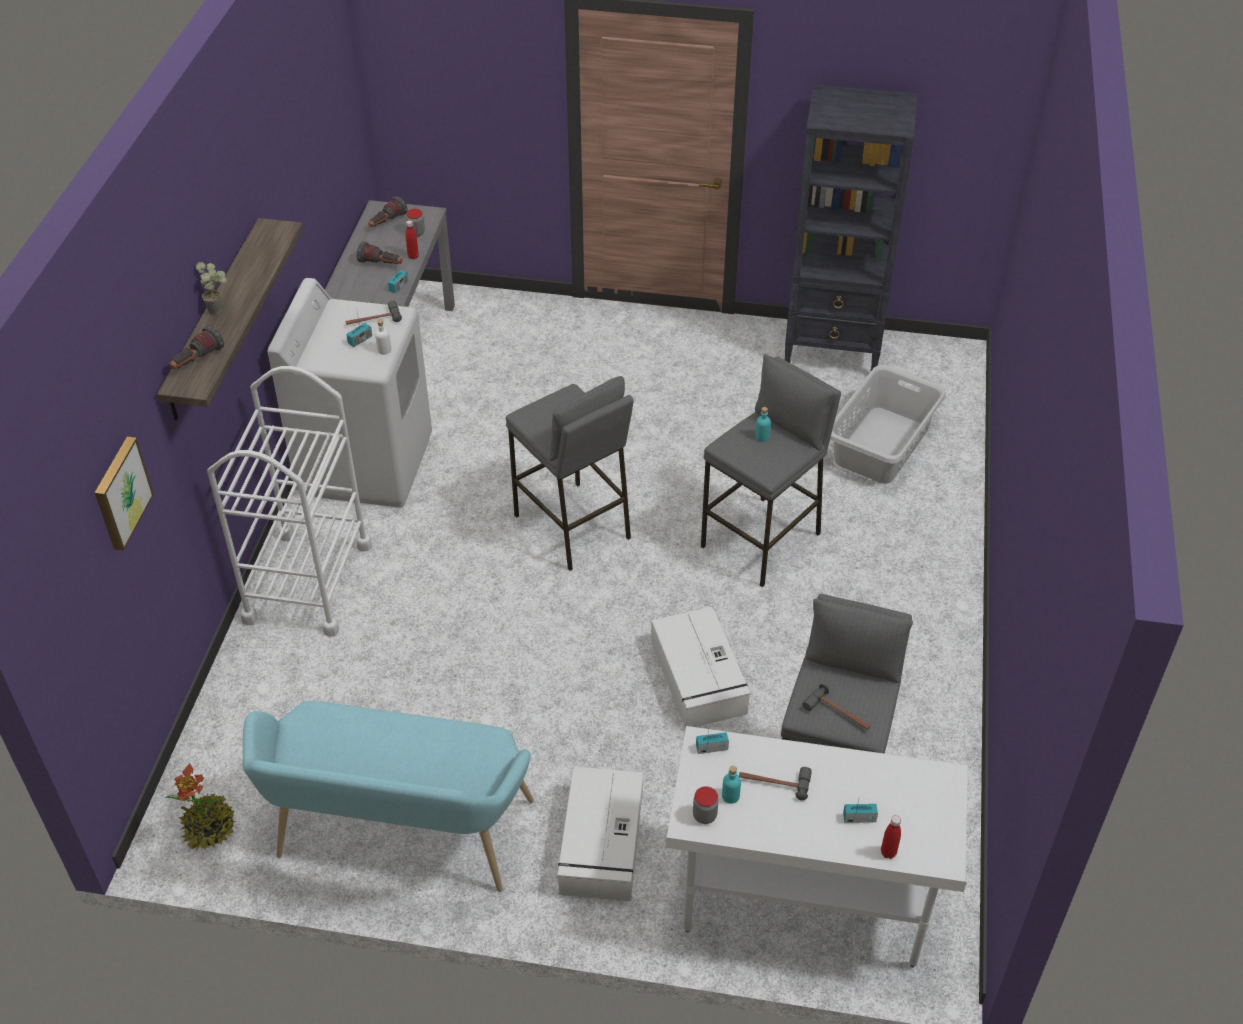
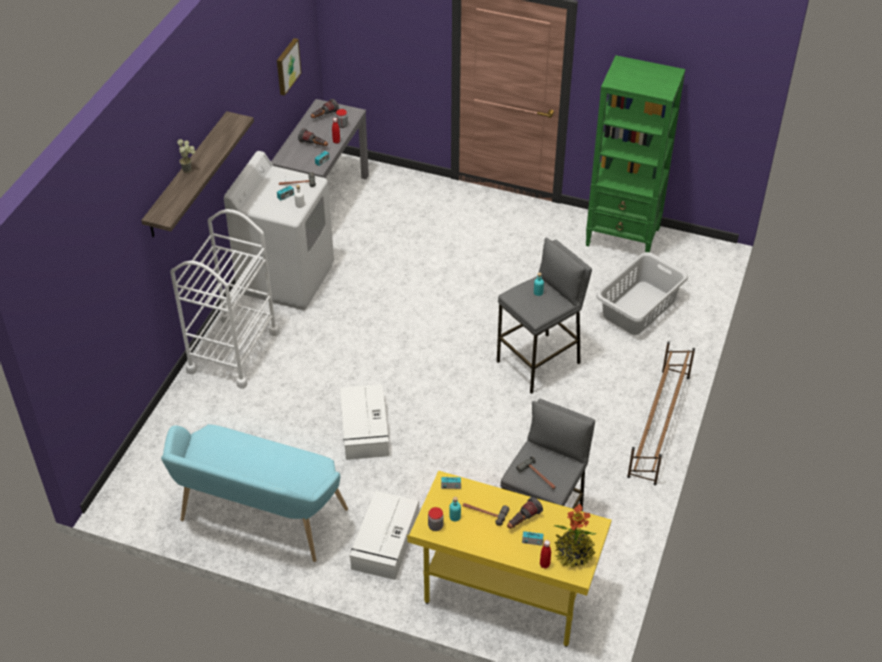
camera: 10 degrees right, 0 degrees up
picture [95,437,154,551] -> picture moved to [277,38,302,96]
potted plant [166,763,236,850] -> potted plant moved to [554,504,596,568]
flashlight [169,325,224,369] -> flashlight moved to [507,497,543,529]
grey stool [505,376,633,571] -> none
white storage box [651,607,751,729] -> white storage box moved to [340,384,389,460]
white desk [666,726,968,967] -> yellow desk [407,471,612,647]
black bookcase [785,85,917,372] -> green bookcase [586,55,685,252]
none -> brown shoe rack [627,341,695,485]

